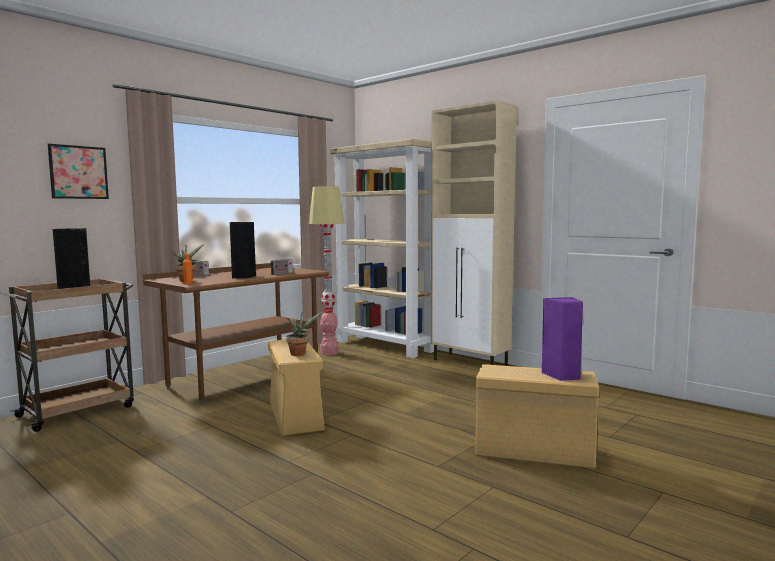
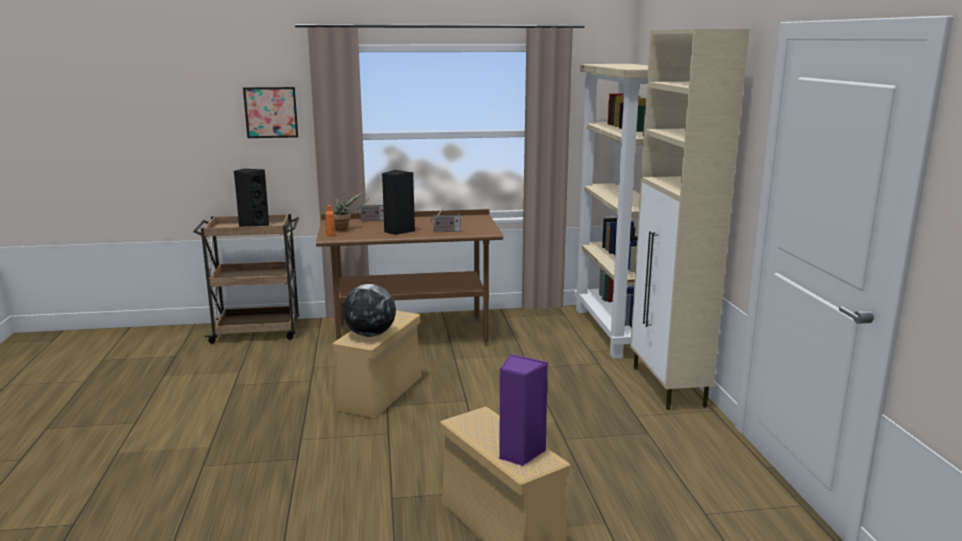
camera: 40 degrees right, 10 degrees up
potted plant [286,312,323,356] -> globe [343,284,396,337]
floor lamp [309,186,345,355] -> none

